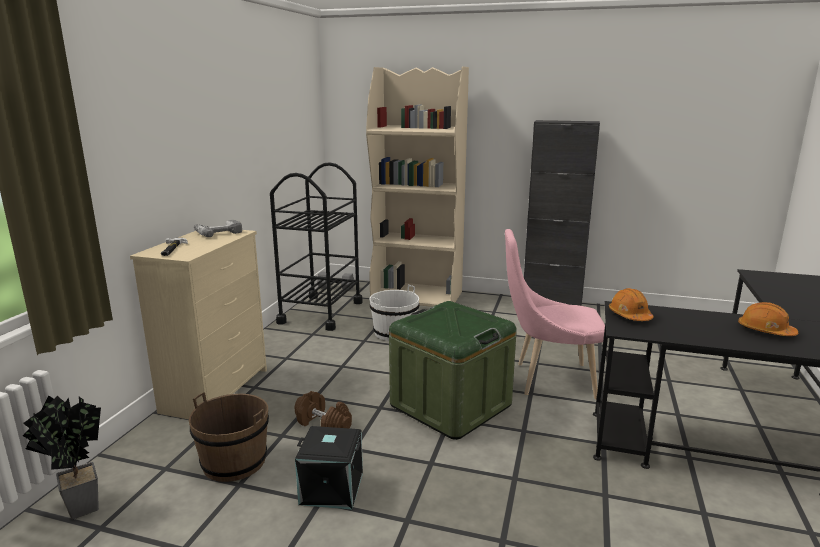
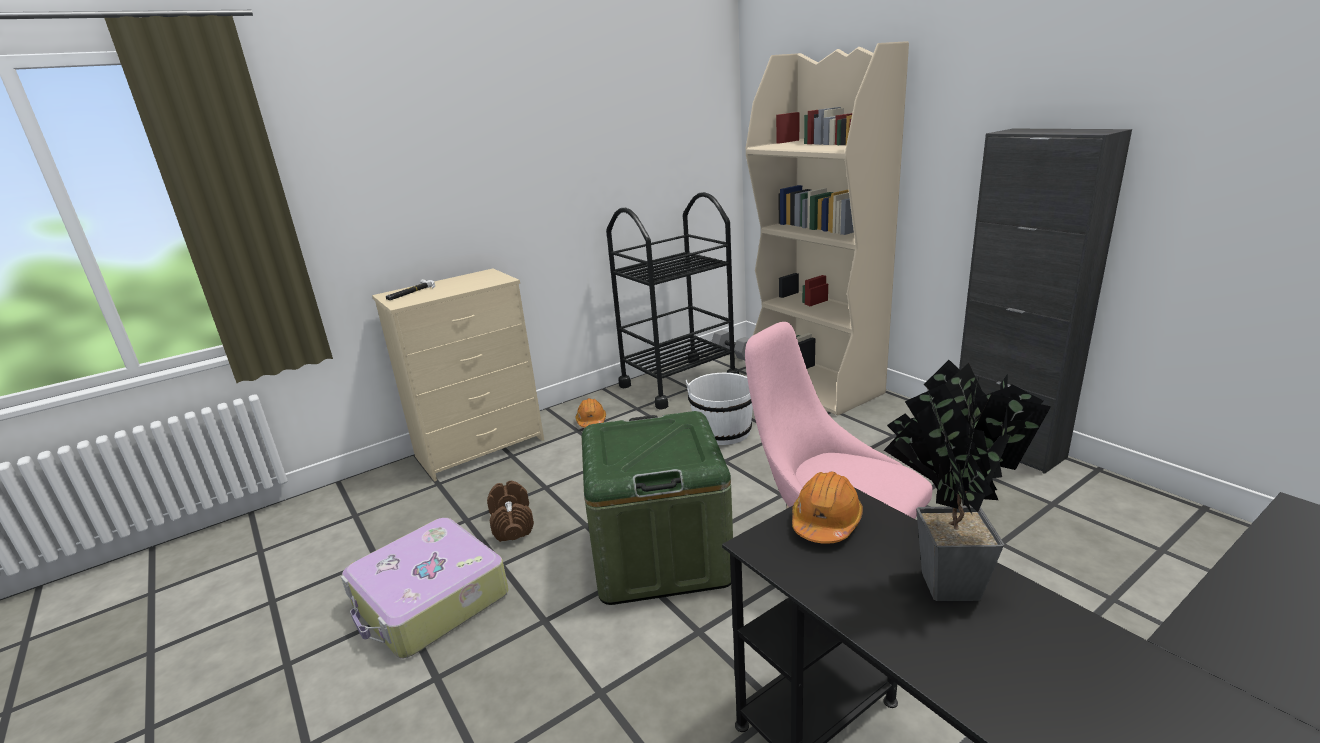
camera: 40 degrees right, 5 degrees up
potted plant [23,396,101,519] -> potted plant moved to [884,360,1051,601]
brown bucket [189,392,269,482] -> none
power drill [194,220,242,237] -> none
black storage box [295,426,363,509] -> suitcase [341,518,508,658]
orange hard hat [738,302,798,336] -> orange hard hat moved to [576,398,606,428]

